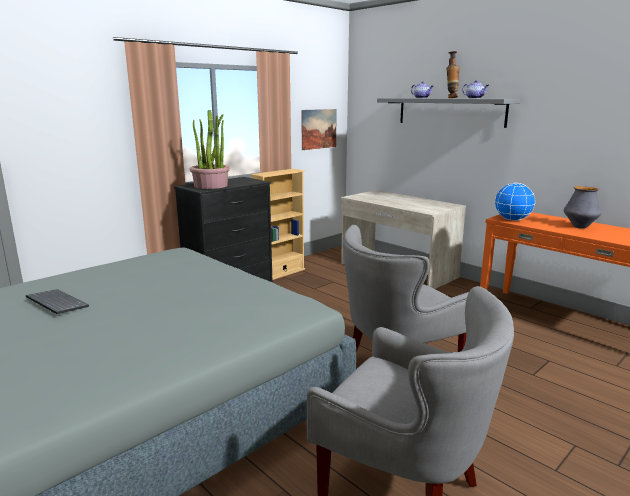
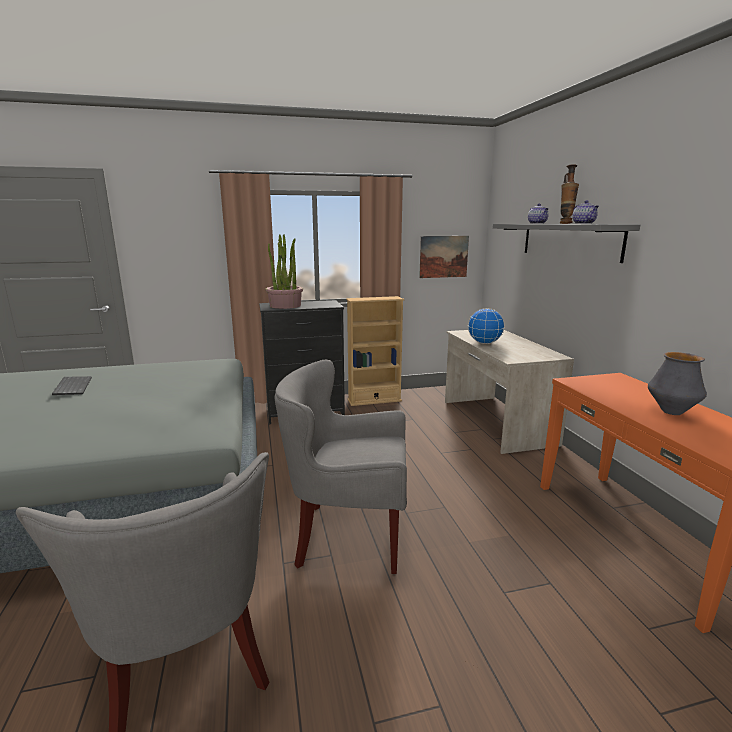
camera: 30 degrees right, 0 degrees up
globe [495,183,535,221] -> globe moved to [468,308,505,344]

